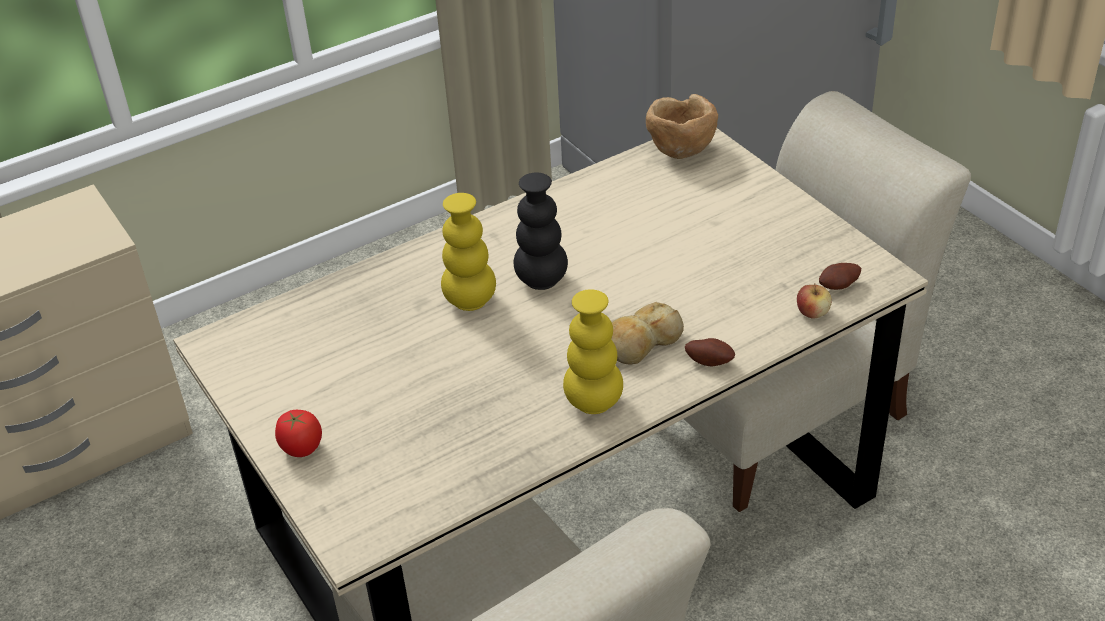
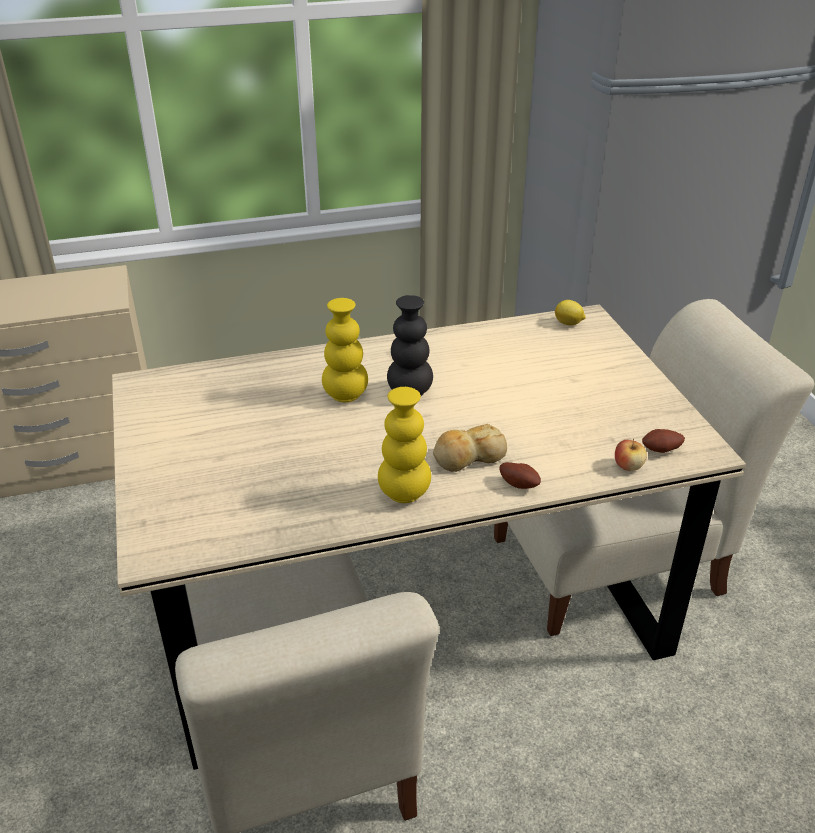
camera: 15 degrees right, 5 degrees down
tomato [275,410,322,457] -> none
brown bowl [646,94,718,159] -> lemon [555,300,586,325]

